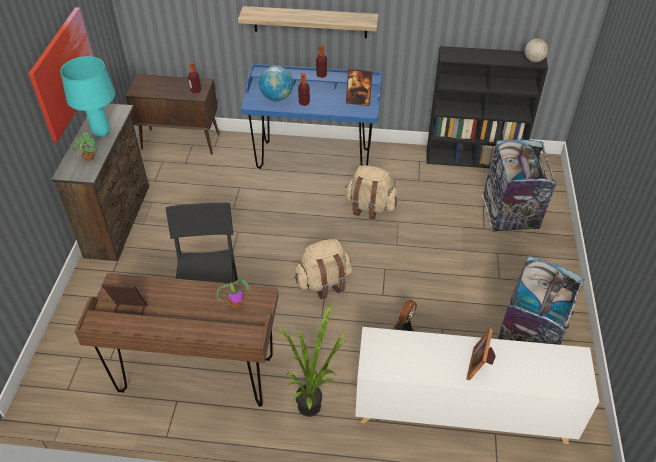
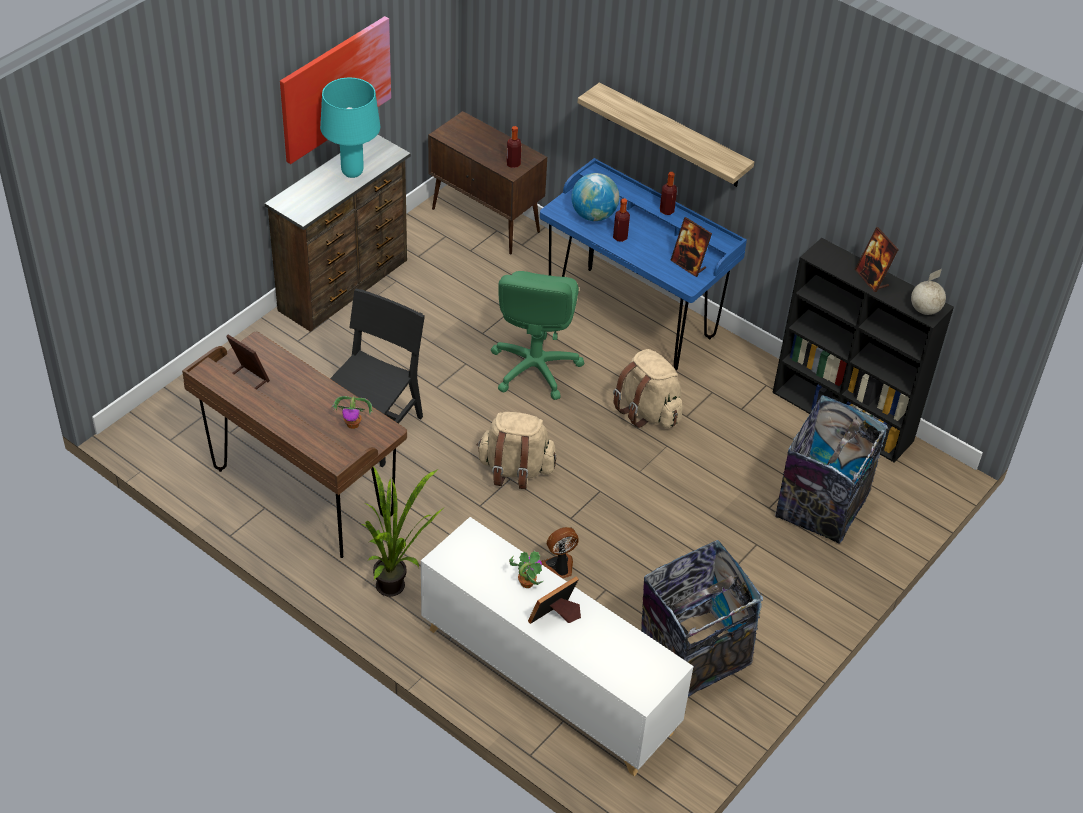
camera: 30 degrees right, 0 degrees up
potted plant [70,133,99,161] -> potted plant moved to [509,551,543,588]
none -> green office chair [491,271,584,400]
none -> picture frame [855,227,899,292]

